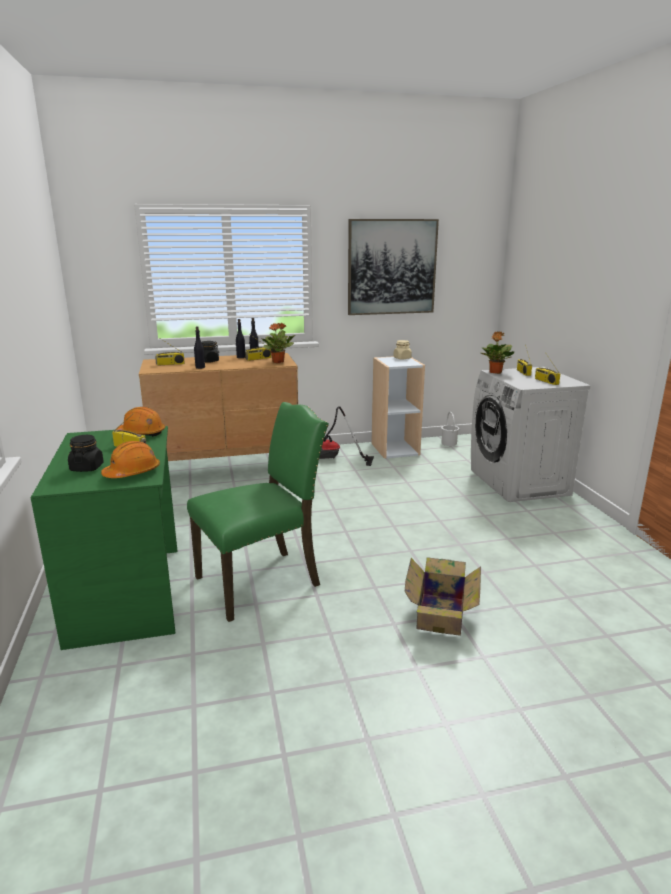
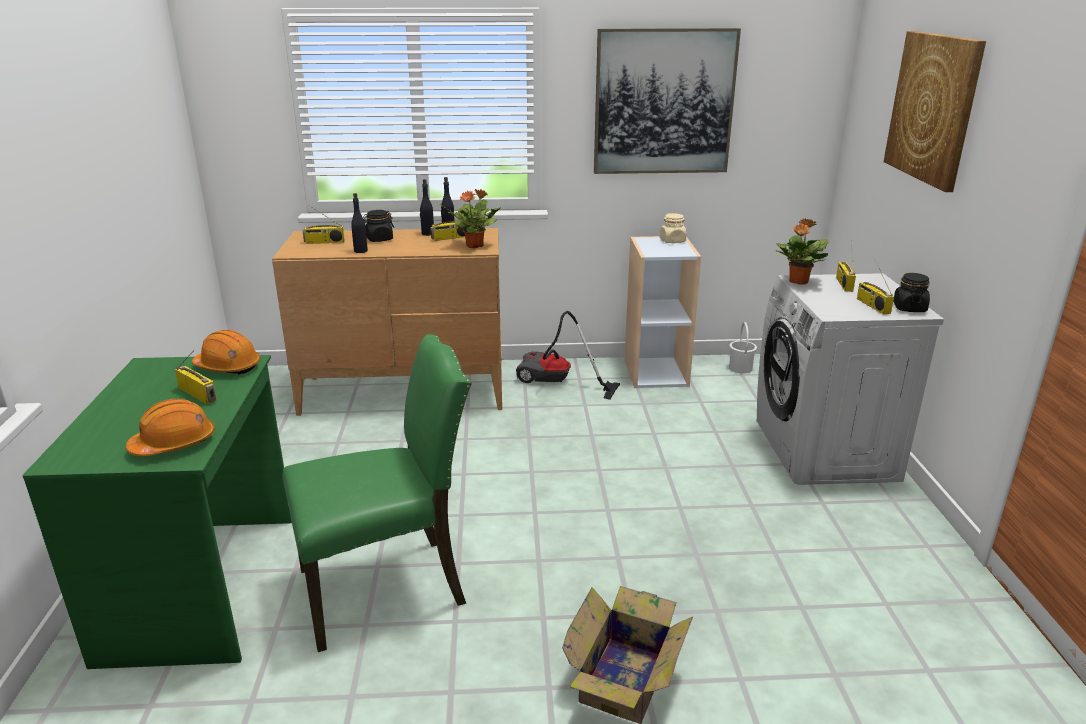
camera: 10 degrees right, 5 degrees up
black jar [68,435,104,472] -> black jar moved to [893,273,930,312]
none -> picture [884,31,986,192]

